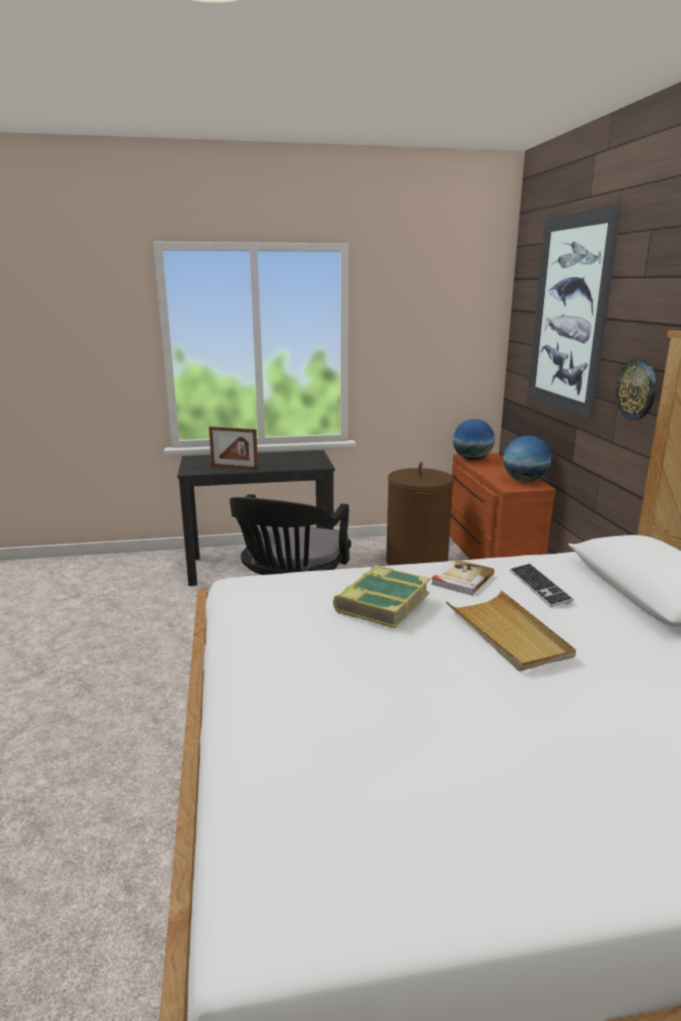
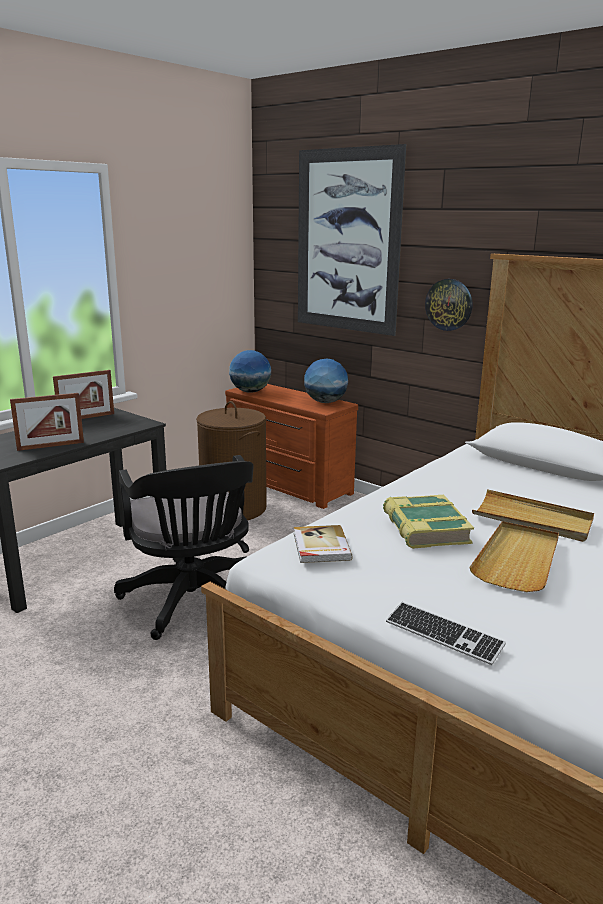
camera: 40 degrees left, 0 degrees up
book [431,559,494,595] -> book moved to [294,525,353,563]
keyboard [509,564,574,607] -> keyboard moved to [386,602,506,665]
none -> picture frame [53,370,114,419]
none -> beige tray [469,521,559,592]

